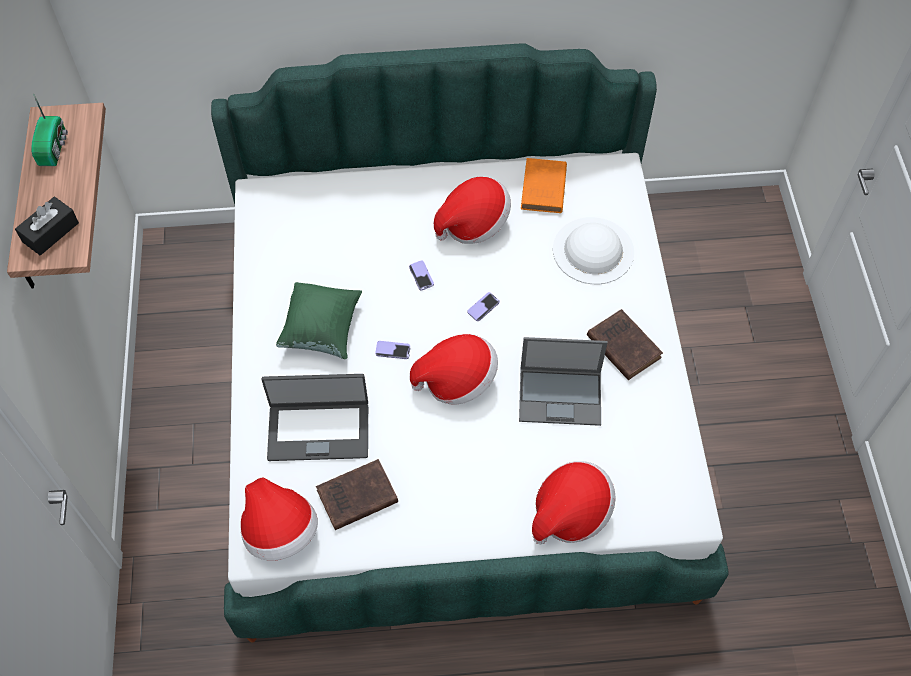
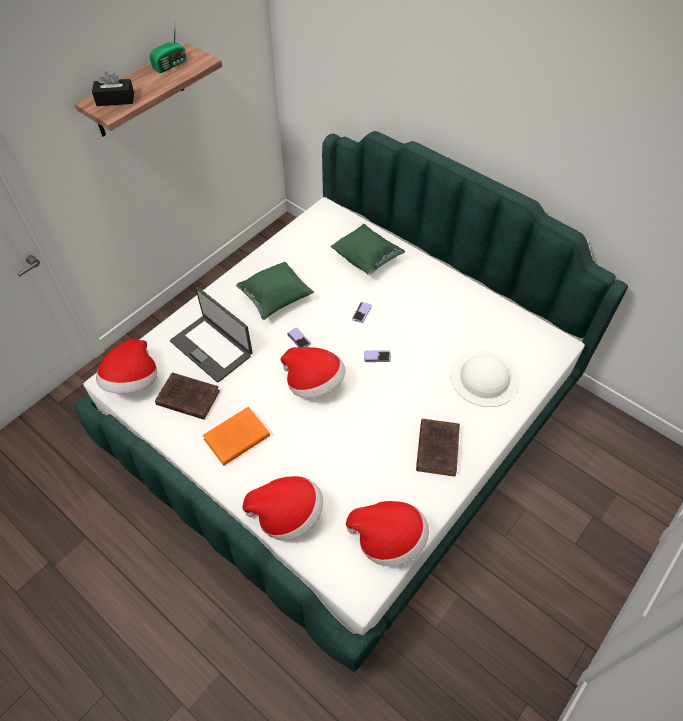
camera: 45 degrees right, 5 degrees down
hat [434,177,511,244] -> hat moved to [346,501,429,566]
laptop [519,337,608,426] -> none
orange book [521,158,567,213] -> orange book moved to [203,407,270,466]
none -> green pillow [330,224,405,275]

